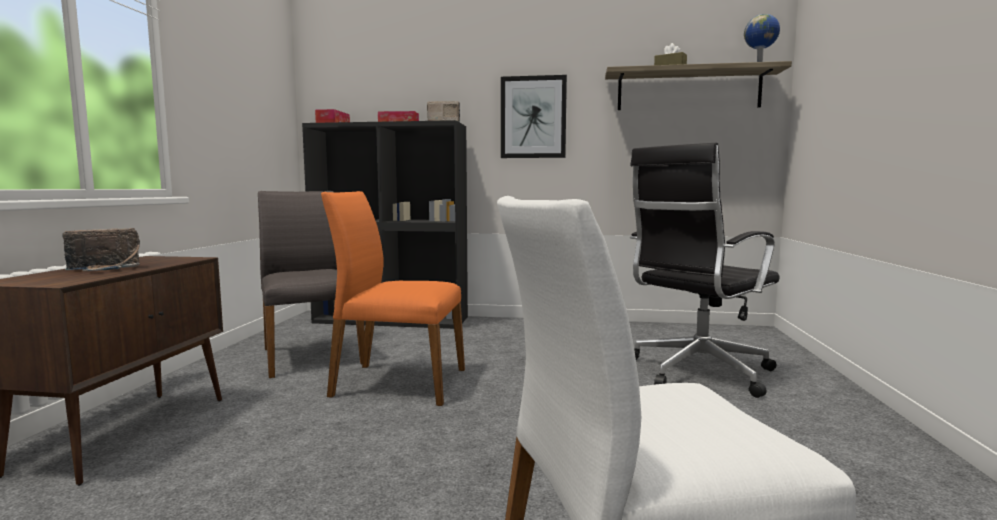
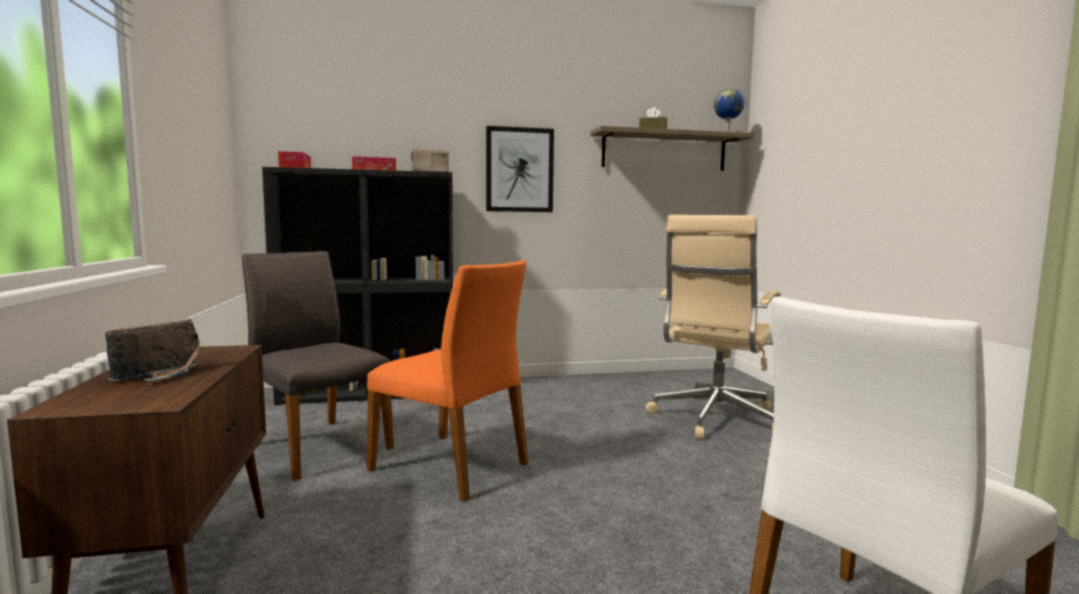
camera: 20 degrees left, 0 degrees up
orange chair [321,191,465,406] -> orange chair turned 135 degrees counterclockwise [367,260,528,502]
black office chair [630,142,780,398] -> beige office chair [646,215,781,439]

